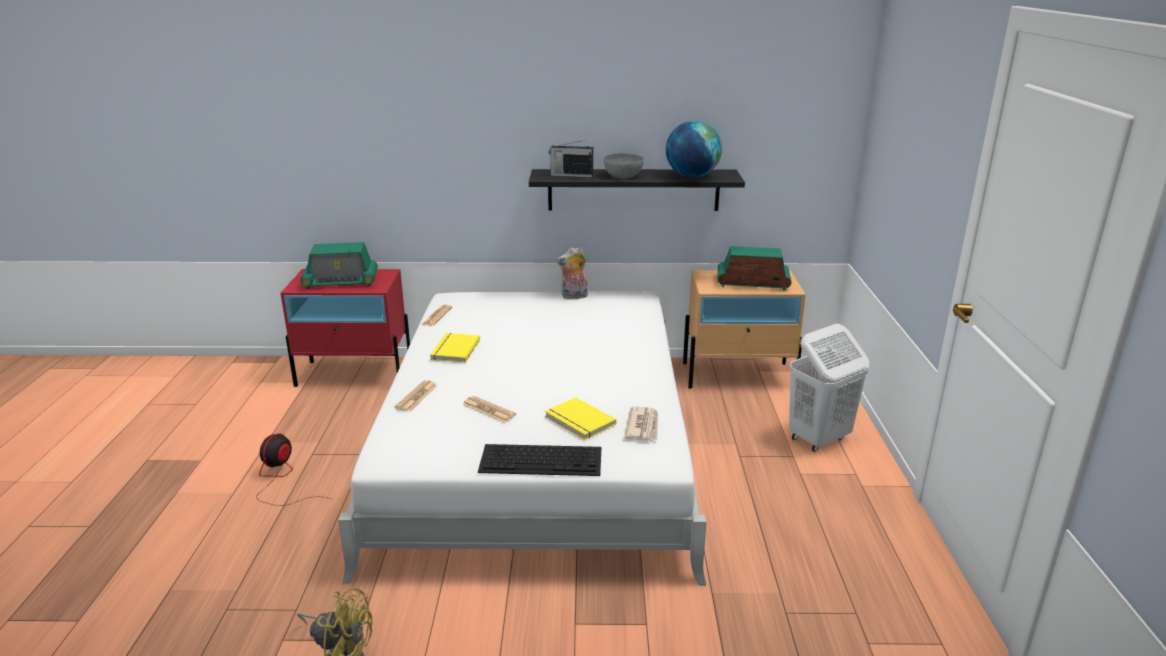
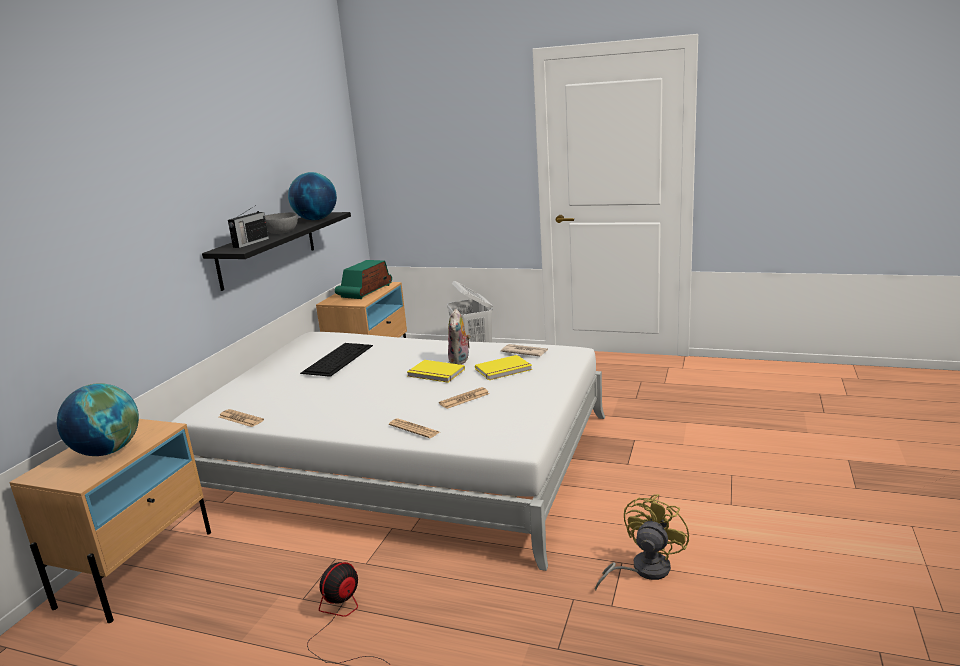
camera: 70 degrees left, 5 degrees down
fan [257,433,330,506] -> fan turned 90 degrees clockwise [307,562,389,664]
red nightstand [281,269,410,387] -> beige nightstand [9,419,211,623]
radio [300,242,378,289] -> globe [57,383,139,456]
yellow book [430,333,480,362] -> yellow book moved to [407,360,465,383]
keyboard [478,444,601,476] -> keyboard moved to [300,343,373,377]
plush toy [557,247,588,299] -> plush toy moved to [448,309,471,365]

